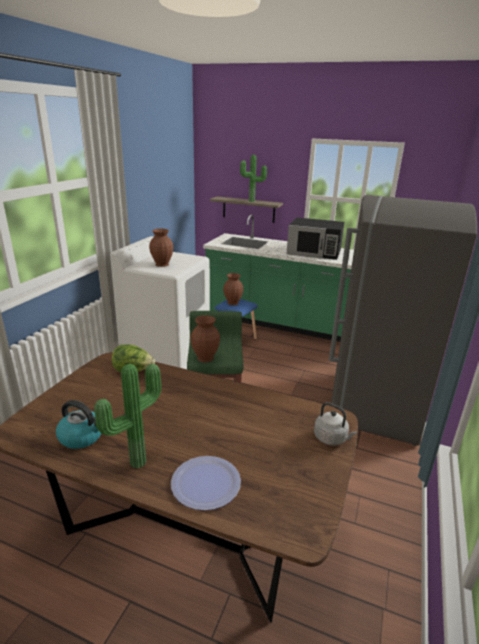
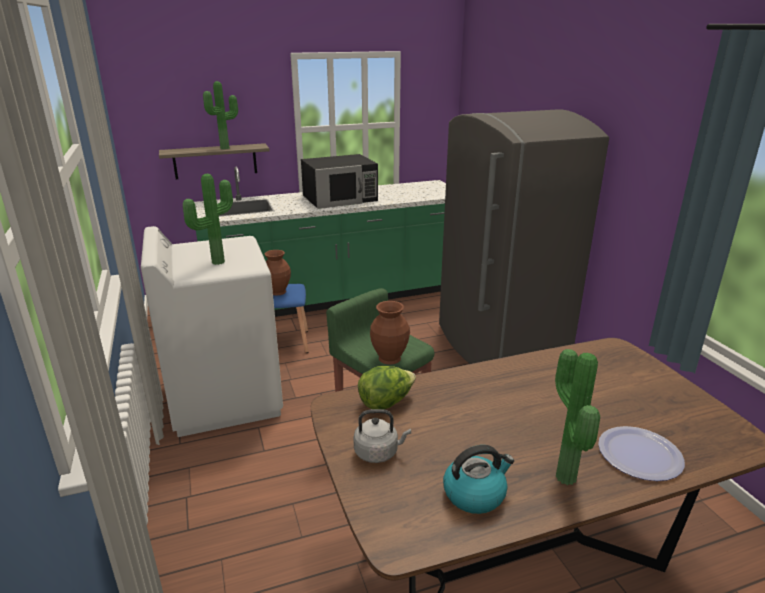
camera: 40 degrees left, 0 degrees up
brown vase [149,229,173,267] -> potted plant [183,174,233,265]
grey kettle [314,402,357,446] -> grey kettle moved to [353,409,411,463]

